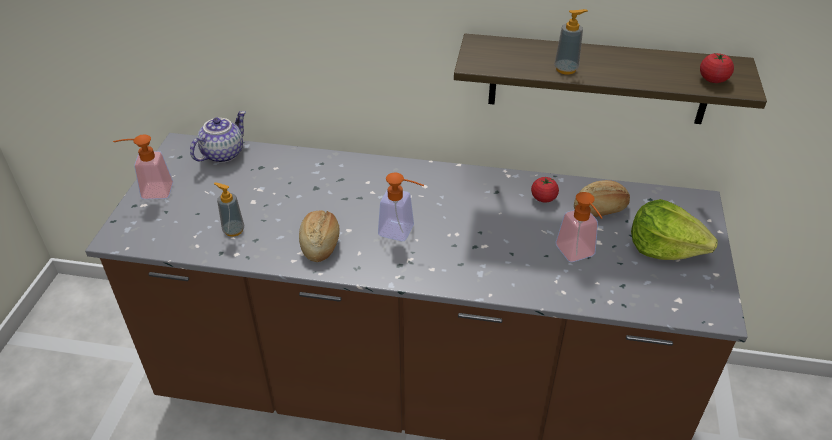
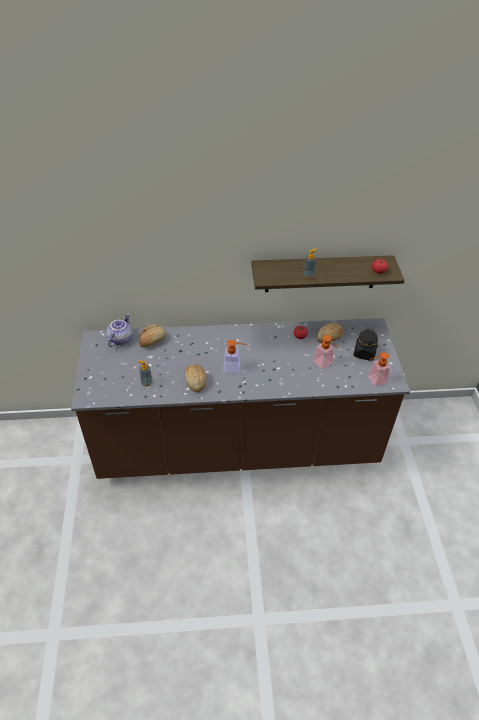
camera: 15 degrees left, 5 degrees up
soap dispenser [113,134,173,199] -> soap dispenser moved to [368,352,390,386]
lettuce [631,199,718,260] -> black jar [353,329,378,361]
none -> bread [139,324,166,347]

